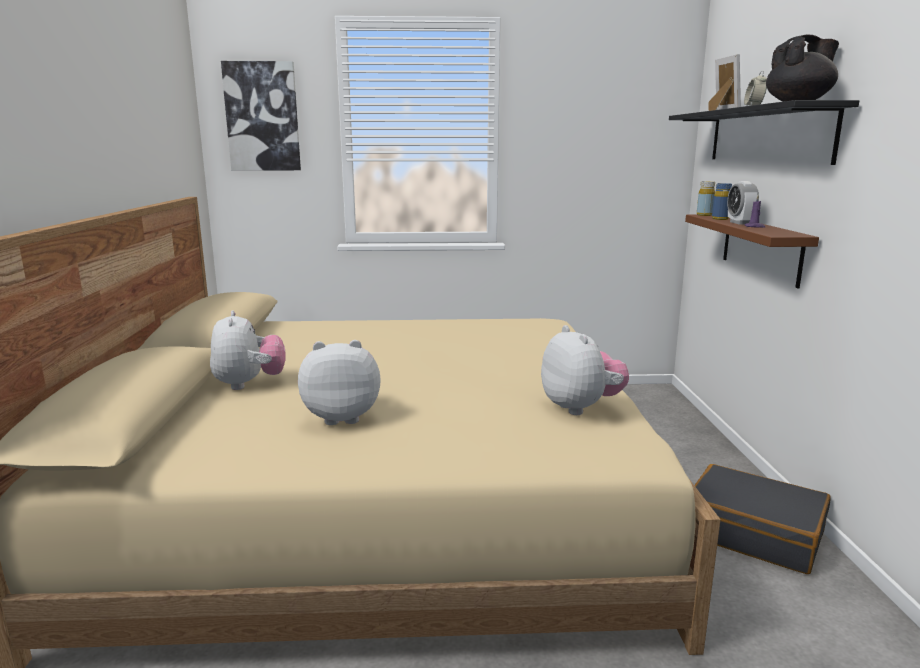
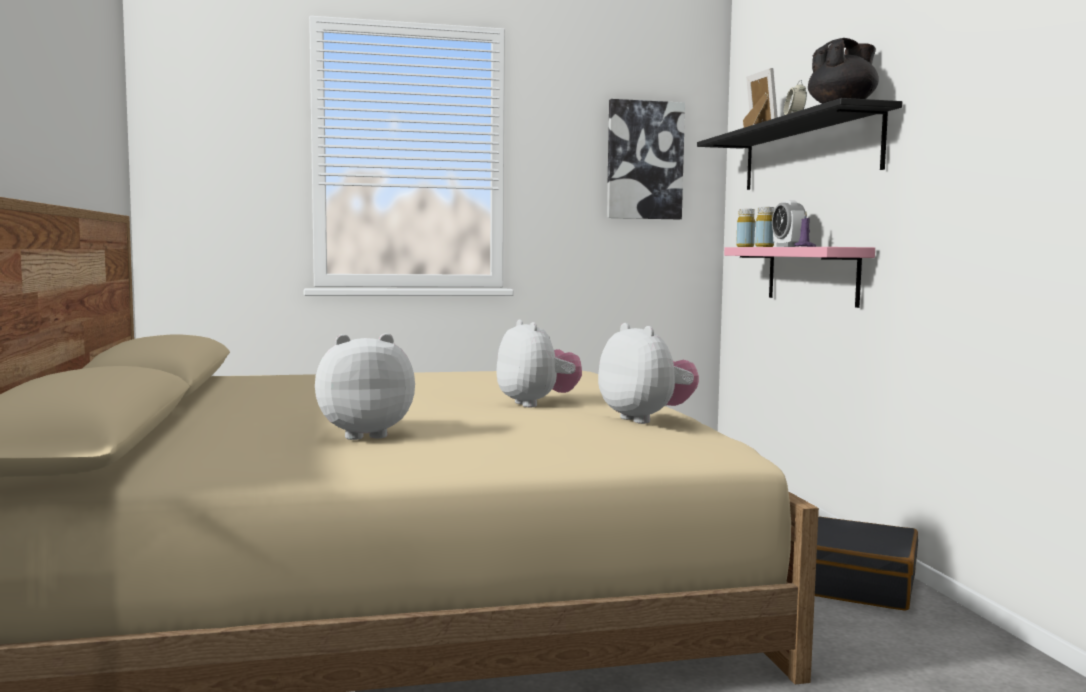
camera: 10 degrees left, 10 degrees down
plush toy [210,310,286,390] -> plush toy moved to [497,320,582,407]
picture [221,61,301,170] -> picture moved to [607,99,685,219]
brown shelf [685,214,819,289] -> pink shelf [724,247,875,308]
blue bottle [712,183,732,220] -> yellow bottle [755,207,774,247]

